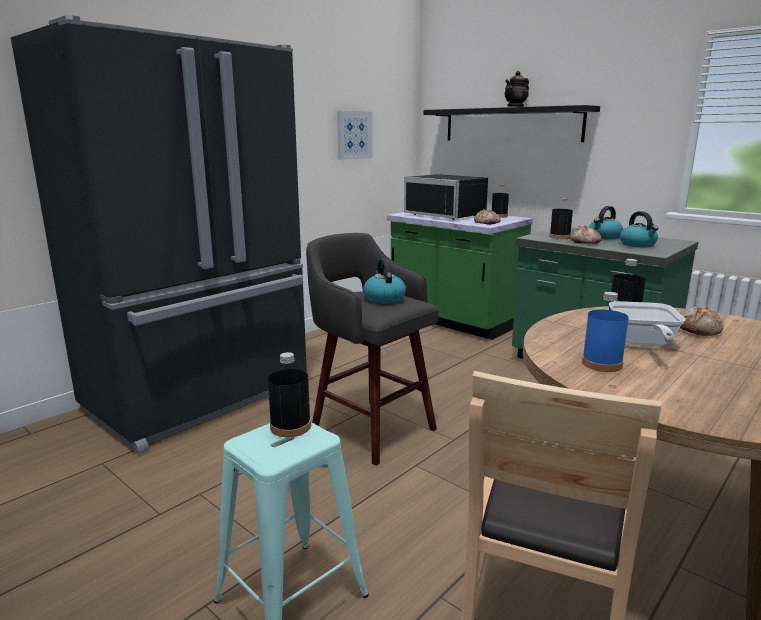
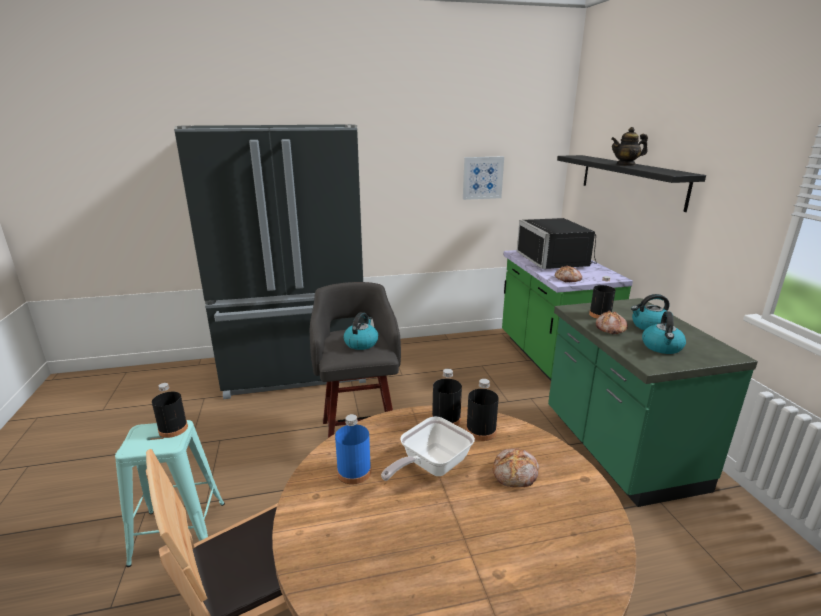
camera: 35 degrees right, 5 degrees up
black bottle [492,184,509,218] -> black bottle moved to [432,369,462,426]

